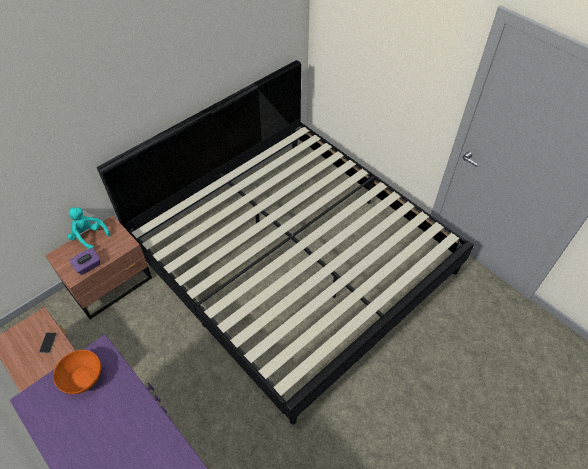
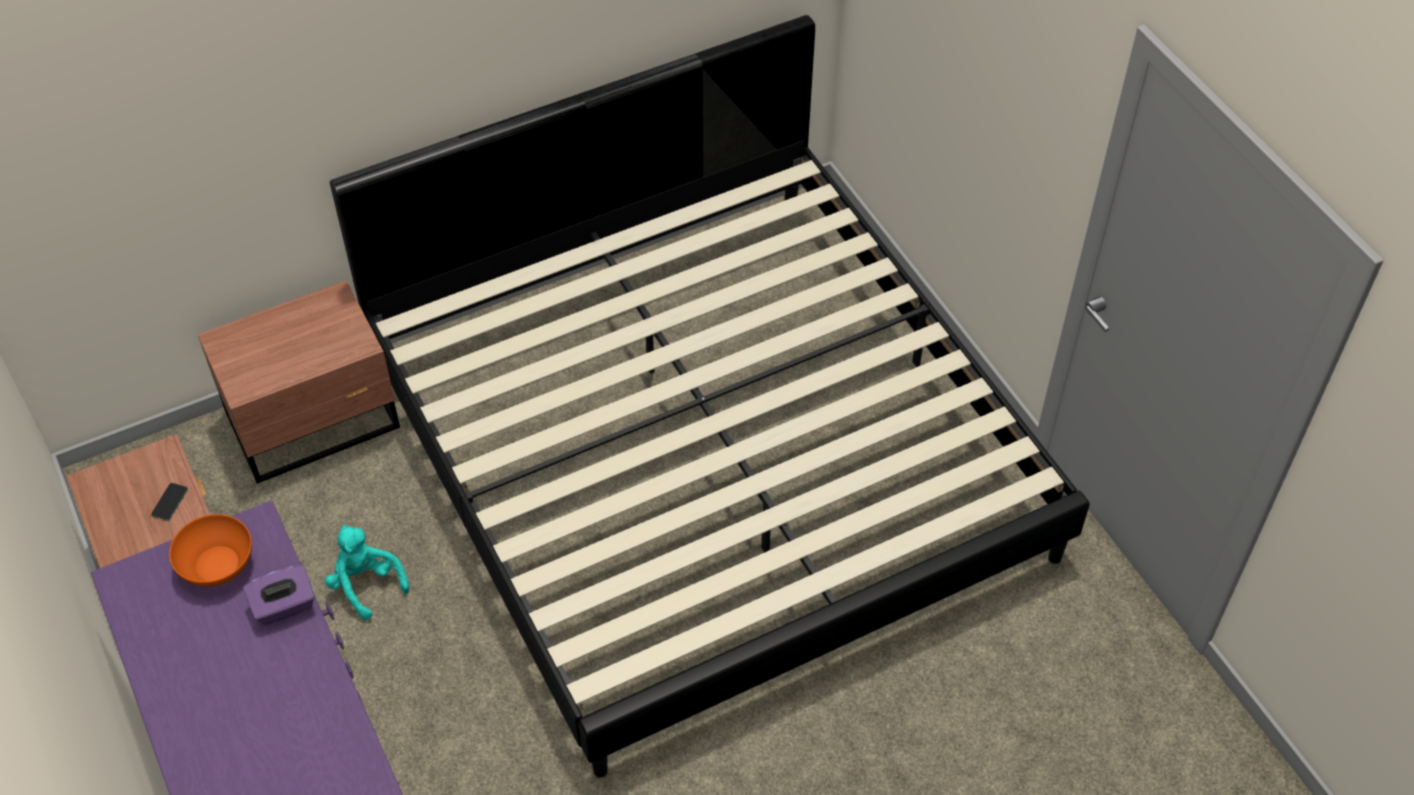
camera: 15 degrees right, 0 degrees up
turquoise plush toy [67,207,110,249] -> turquoise plush toy moved to [325,525,409,620]
purple tissue box [70,248,100,275] -> purple tissue box moved to [243,565,315,625]

